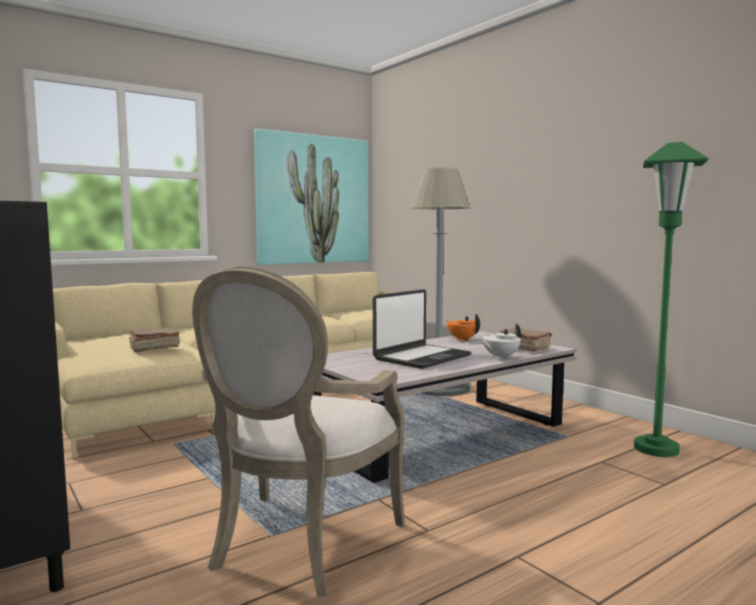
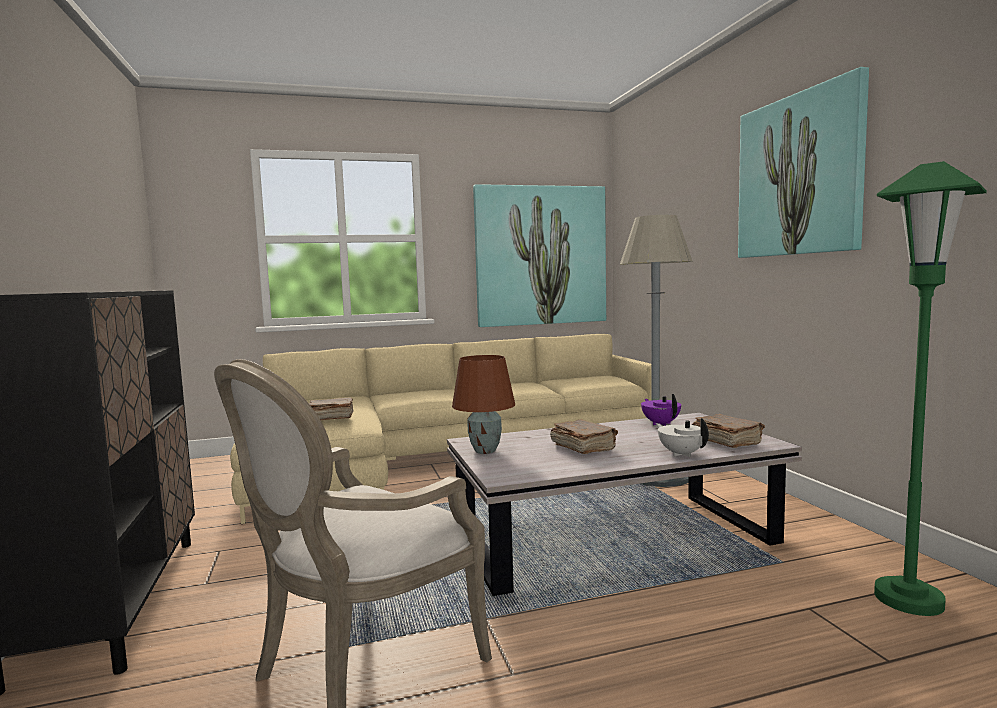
camera: 20 degrees right, 0 degrees up
laptop [373,289,471,369] -> brown book [550,419,618,454]
orange teapot [446,314,480,341] -> purple teapot [641,394,681,426]
white teapot [480,323,521,359] -> white teapot turned 75 degrees clockwise [655,418,709,457]
none -> brown table lamp [452,355,515,454]
none -> picture [738,67,869,258]

